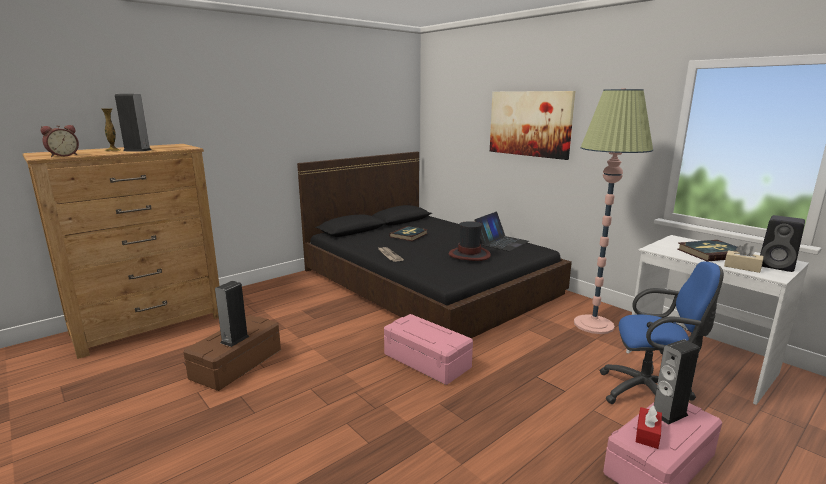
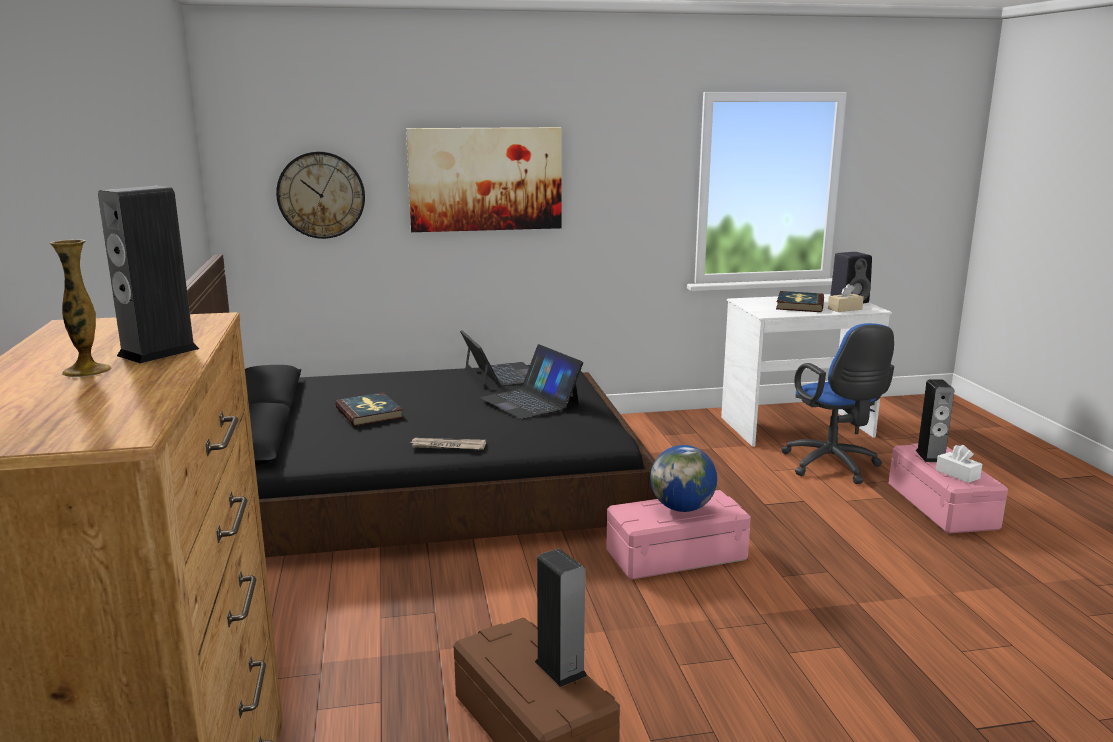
camera: 60 degrees left, 0 degrees up
alarm clock [41,125,79,157] -> none
hat [449,221,491,261] -> laptop [480,344,583,419]
floor lamp [574,89,653,334] -> none
blue office chair [600,261,724,404] -> blue office chair turned 120 degrees clockwise [781,323,894,484]
red tissue box [636,405,662,449] -> white tissue box [936,445,982,483]
none -> wall clock [276,151,365,239]
none -> globe [650,445,717,512]

